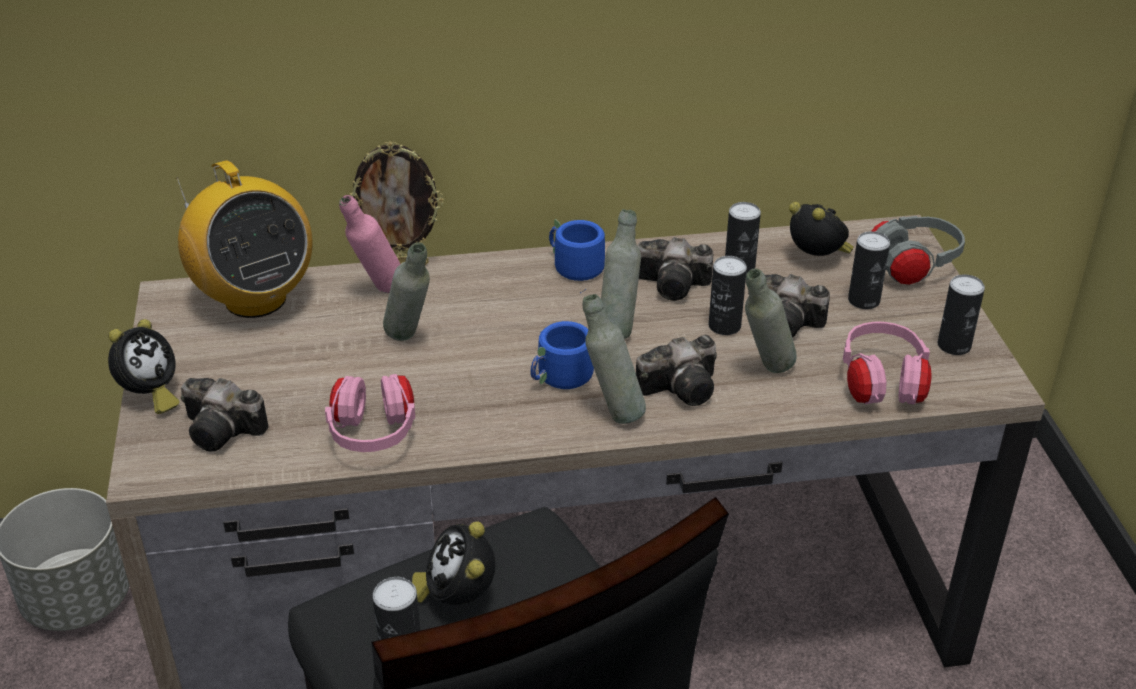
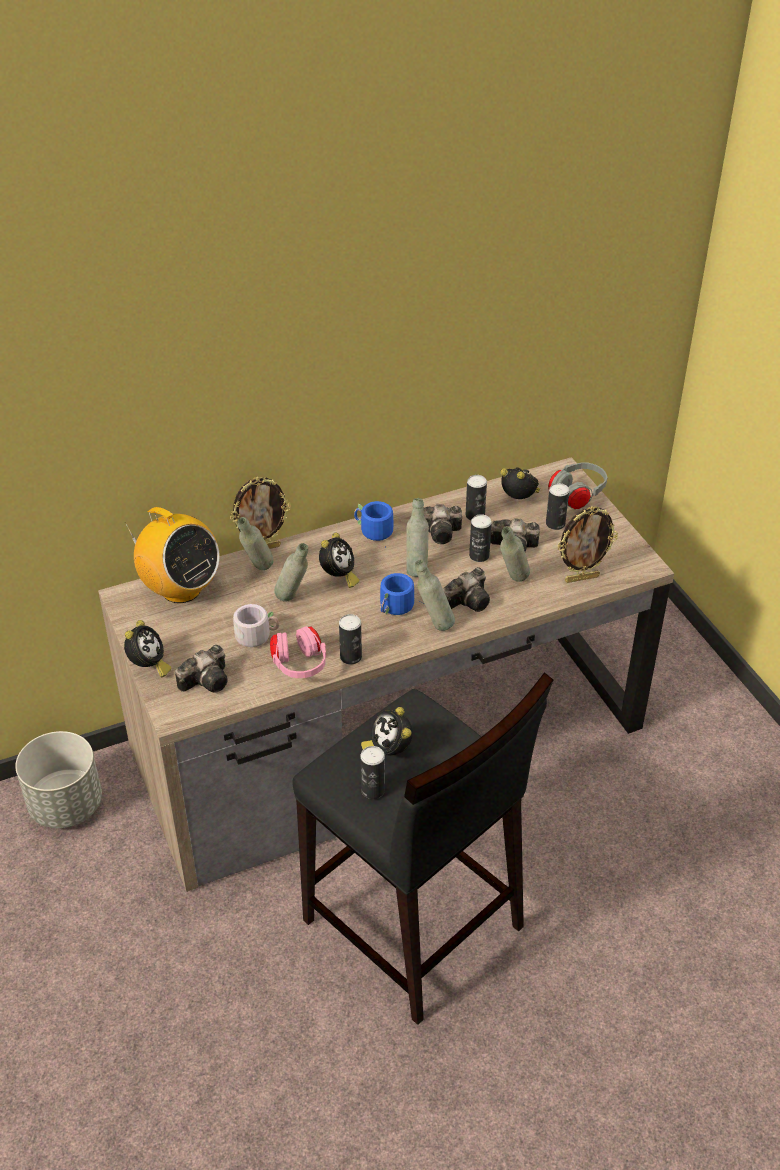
camera: 15 degrees left, 5 degrees up
camera [181,378,269,451] -> camera turned 45 degrees counterclockwise [175,645,228,693]
pink bottle [339,195,400,293] -> grey bottle [238,517,274,570]
pink headphones [843,322,932,404] -> picture frame [558,506,618,583]
can [938,274,985,355] -> can moved to [339,614,362,665]
none -> grey mug [233,604,279,647]
none -> alarm clock [319,533,360,588]

